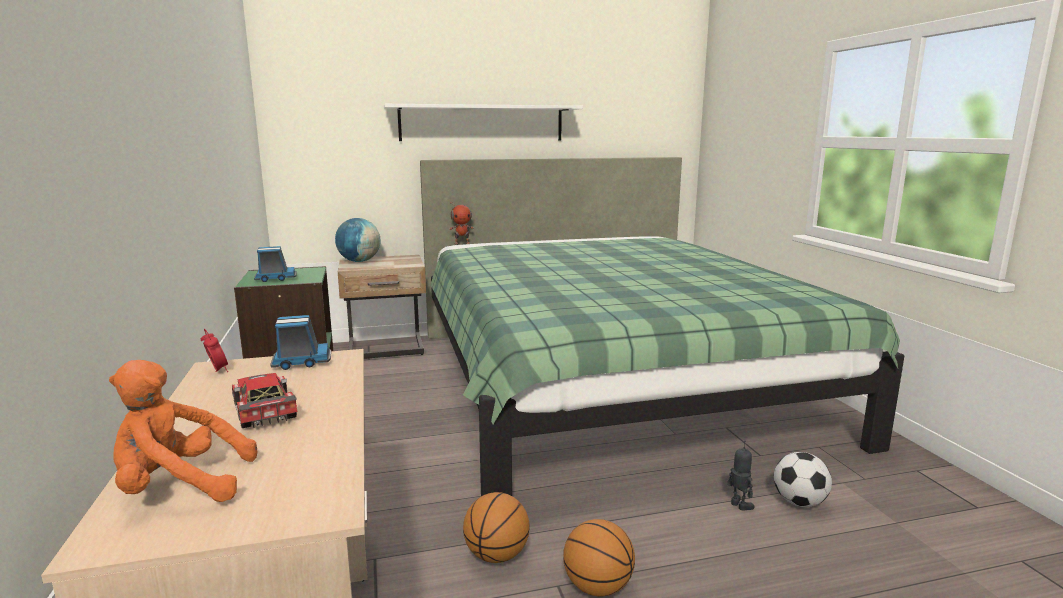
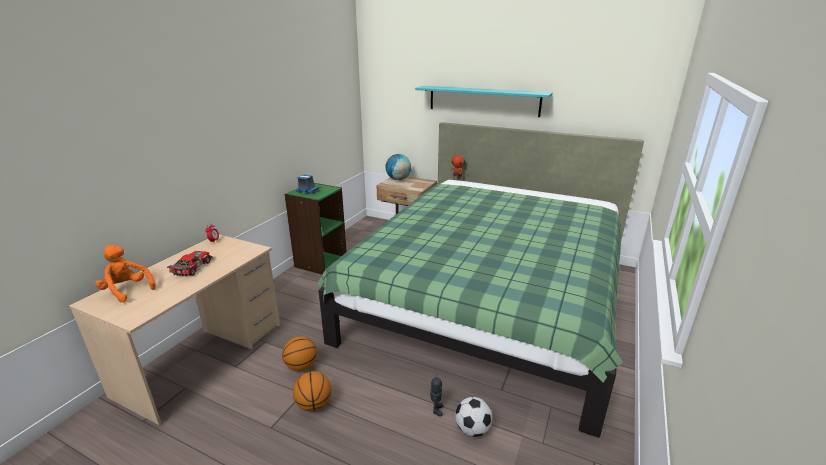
camera: 40 degrees right, 10 degrees up
toy truck [270,315,331,370] -> none
white shelf [384,104,583,141] -> turquoise shelf [415,86,553,117]

